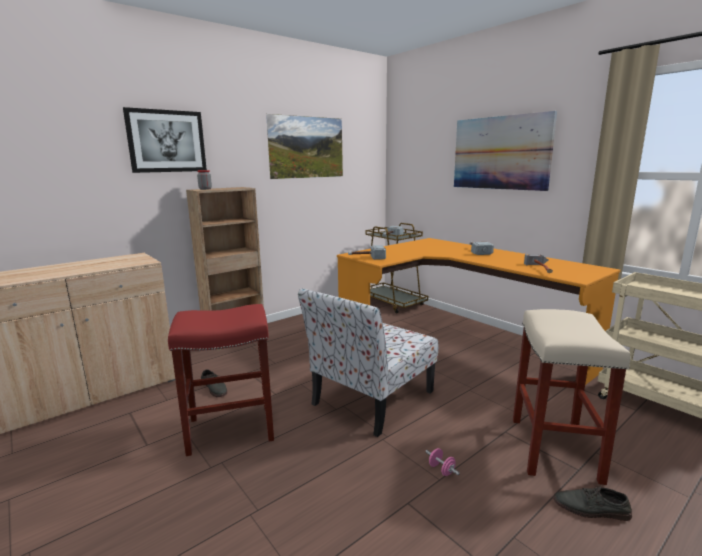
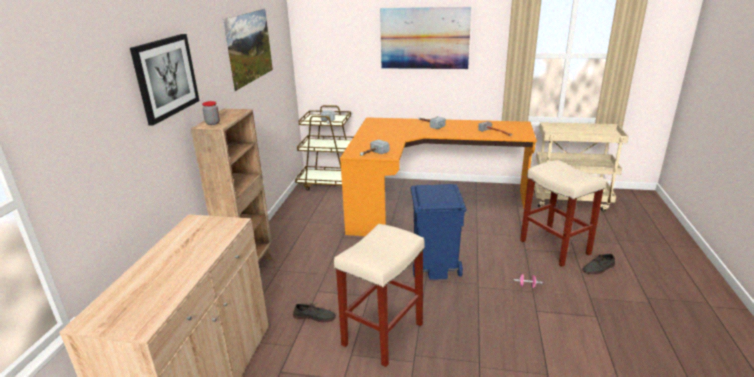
camera: 40 degrees left, 10 degrees up
red stool [168,304,274,456] -> beige stool [334,224,425,367]
chair [298,288,439,437] -> blue trash can [411,184,466,280]

